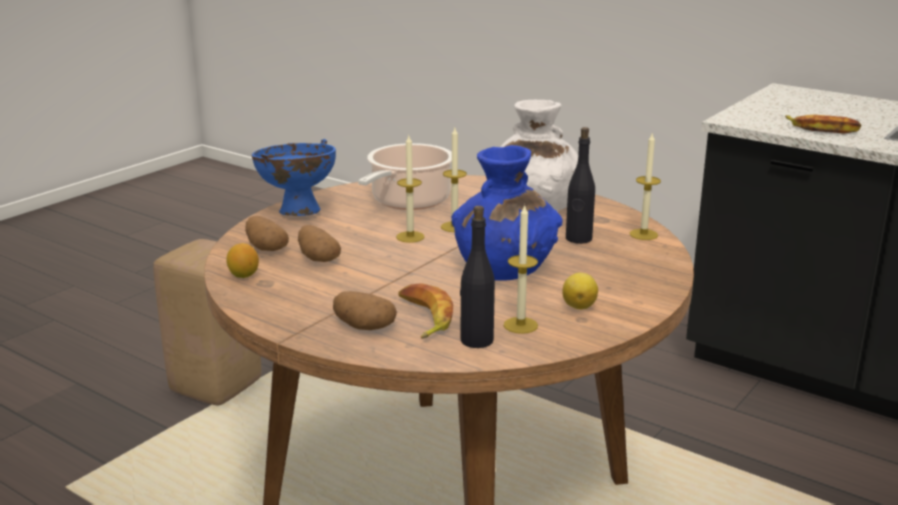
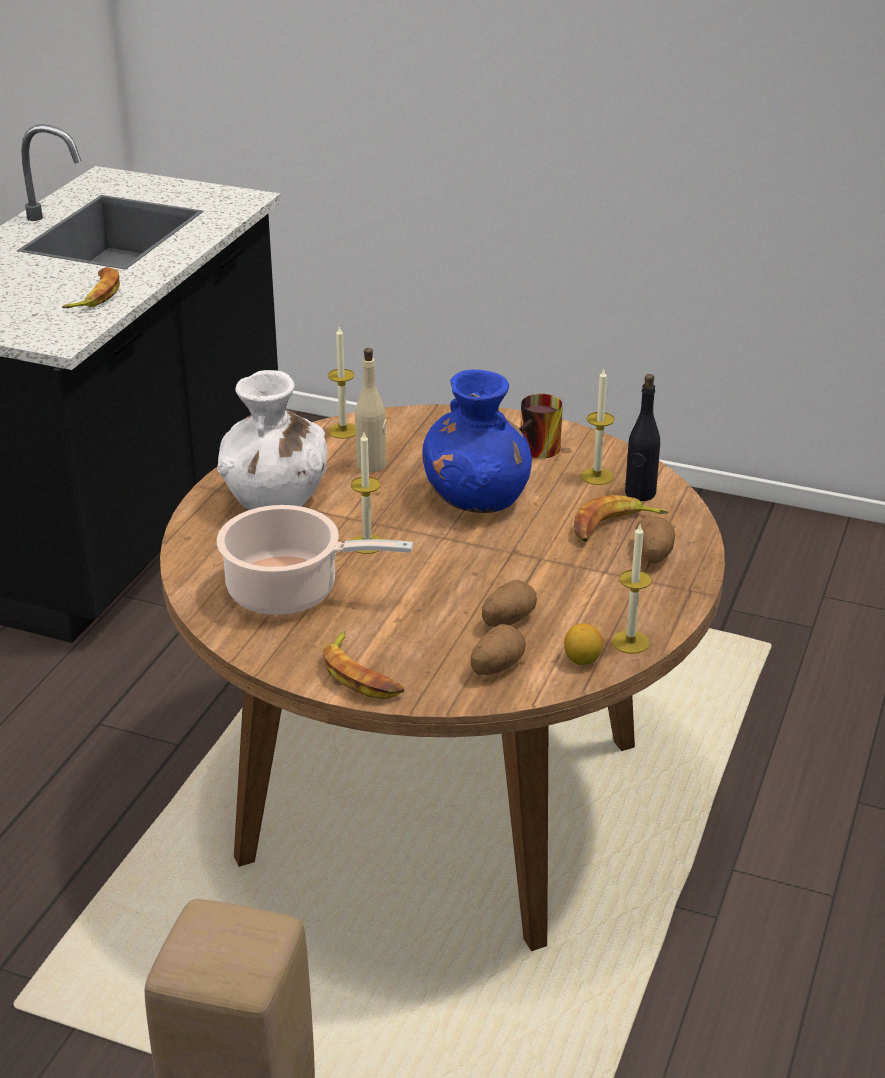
camera: 105 degrees left, 10 degrees up
blue bowl [252,139,336,216] -> banana [323,629,404,699]
candle [396,136,425,243] -> candle moved to [612,524,652,654]
lemon [562,273,598,309] -> mug [519,394,563,458]
black bottle [566,127,595,244] -> beige bottle [355,348,387,472]

